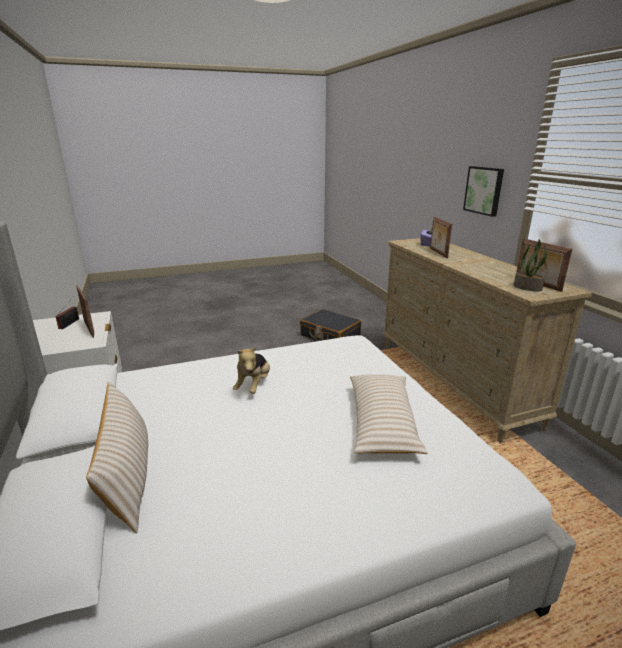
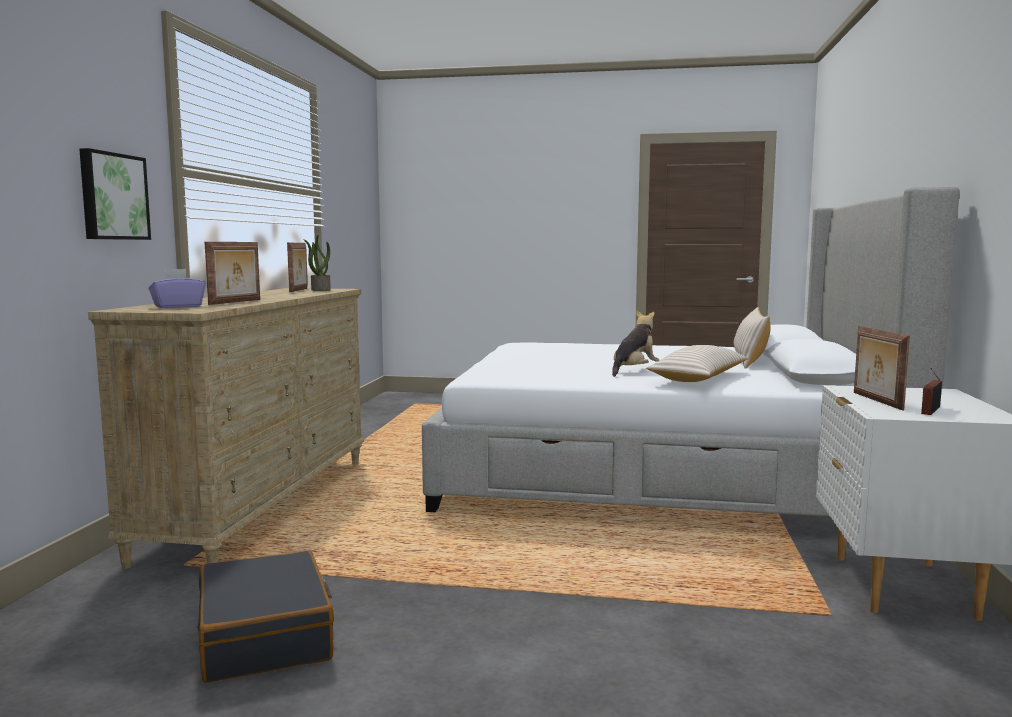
camera: 150 degrees left, 15 degrees down
beige pillow [350,375,428,454] -> beige pillow moved to [646,345,748,382]

